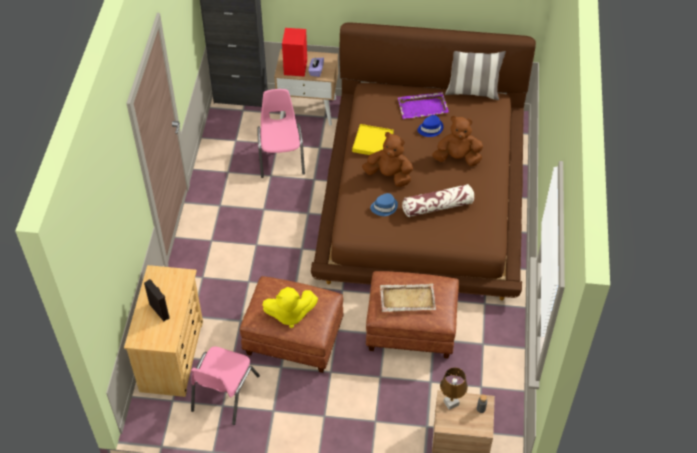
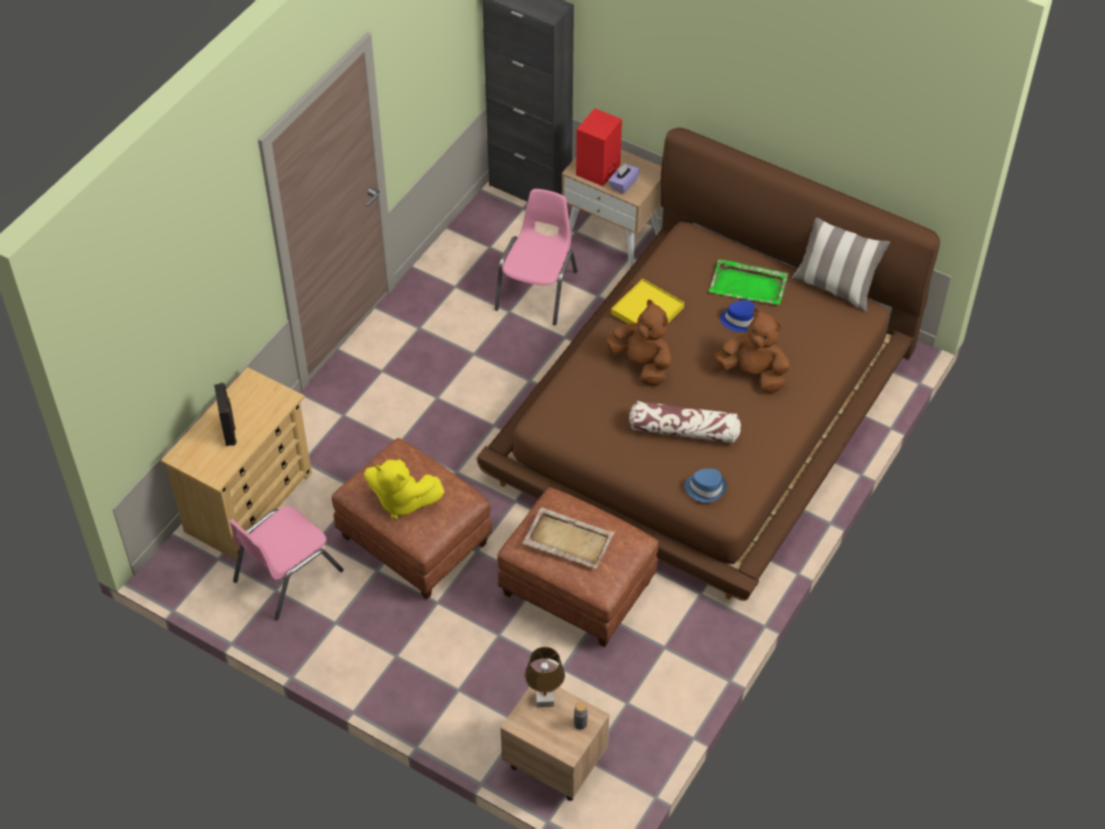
camera: 25 degrees right, 0 degrees up
blue hat [370,193,398,216] -> blue hat moved to [684,469,727,502]
purple tray [398,92,449,119] -> green tray [709,259,788,305]

